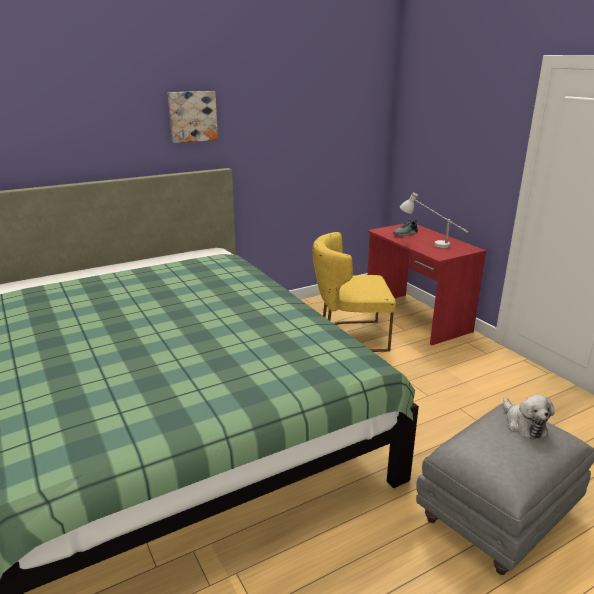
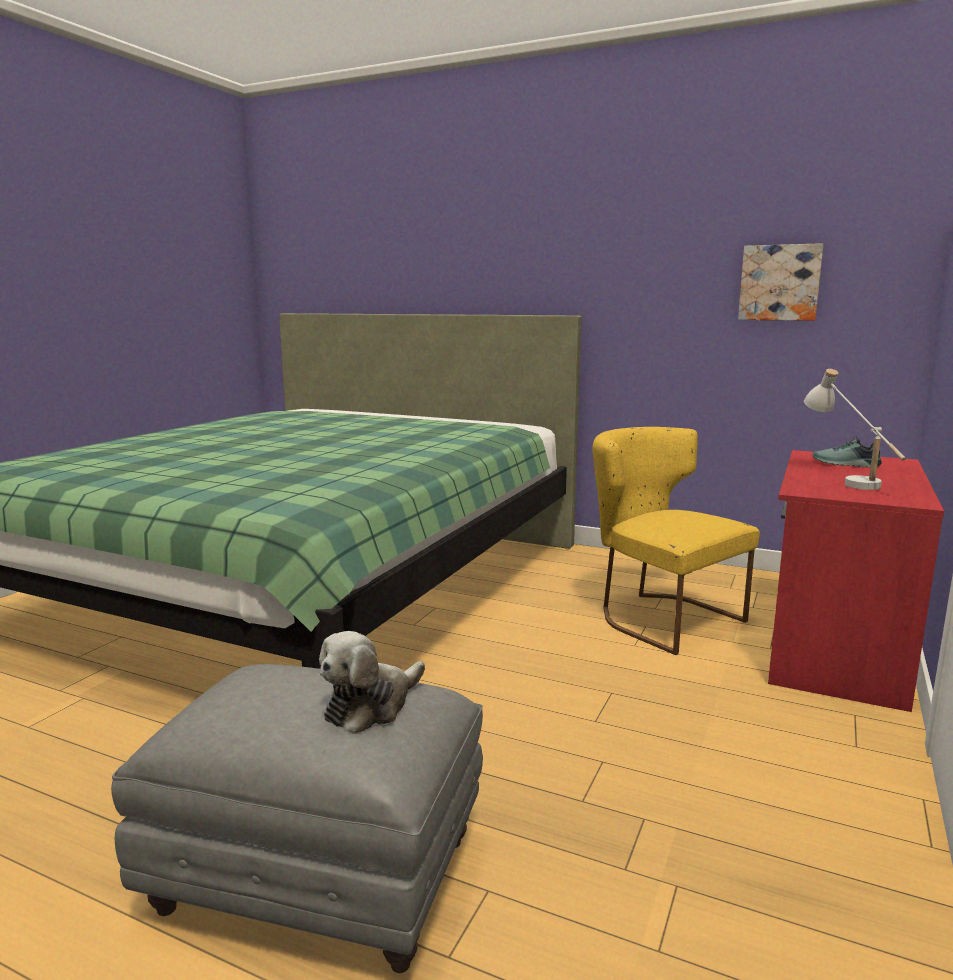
camera: 55 degrees right, 10 degrees down
picture [168,91,218,143] -> picture moved to [738,243,823,321]

